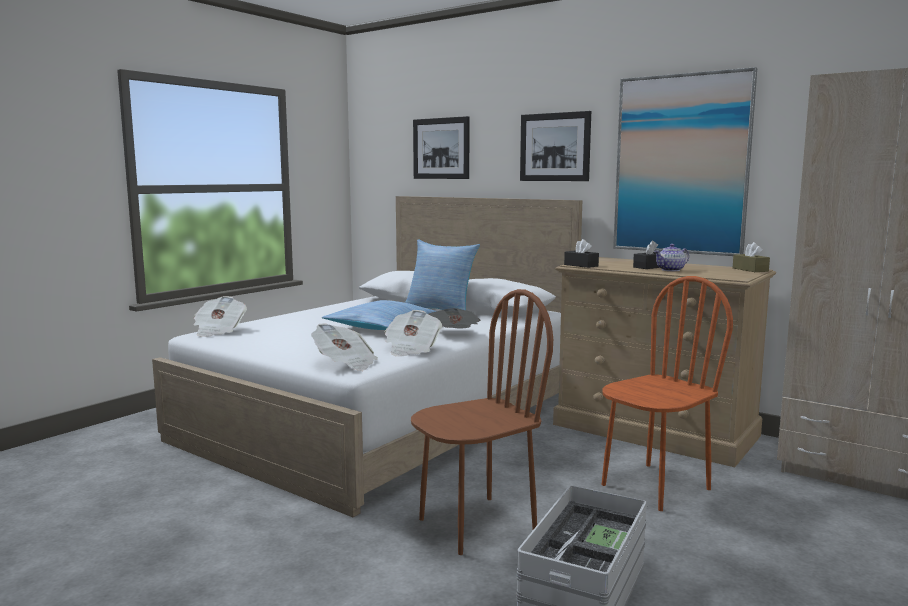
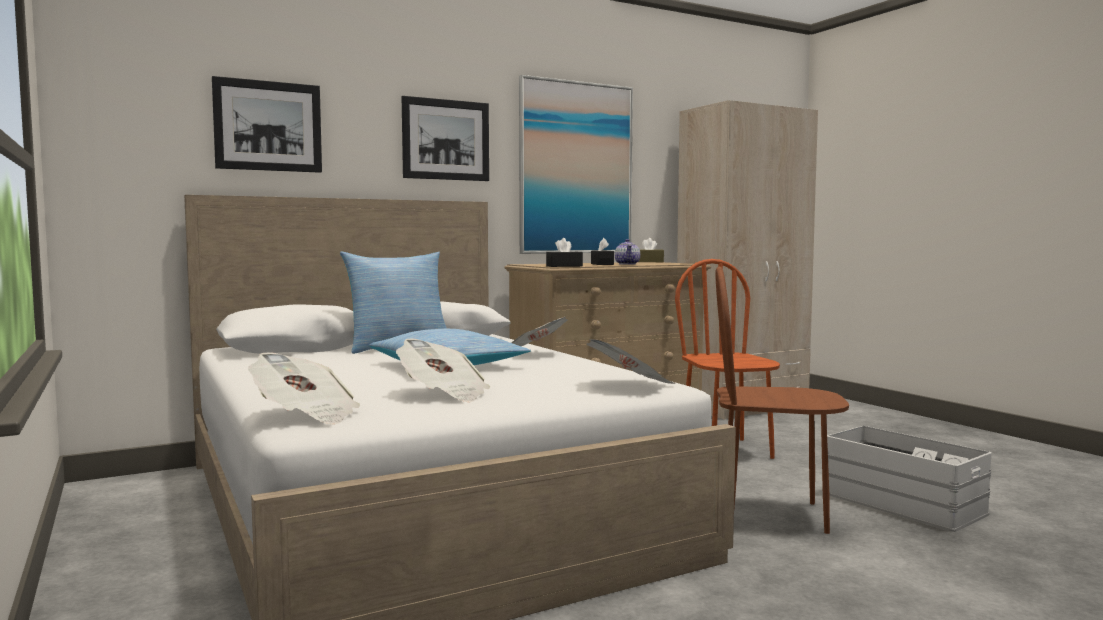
camera: 65 degrees left, 5 degrees down
newspaper [385,310,442,357] -> newspaper moved to [396,338,490,402]
brown chair [411,289,553,555] -> brown chair turned 75 degrees counterclockwise [715,267,849,534]

